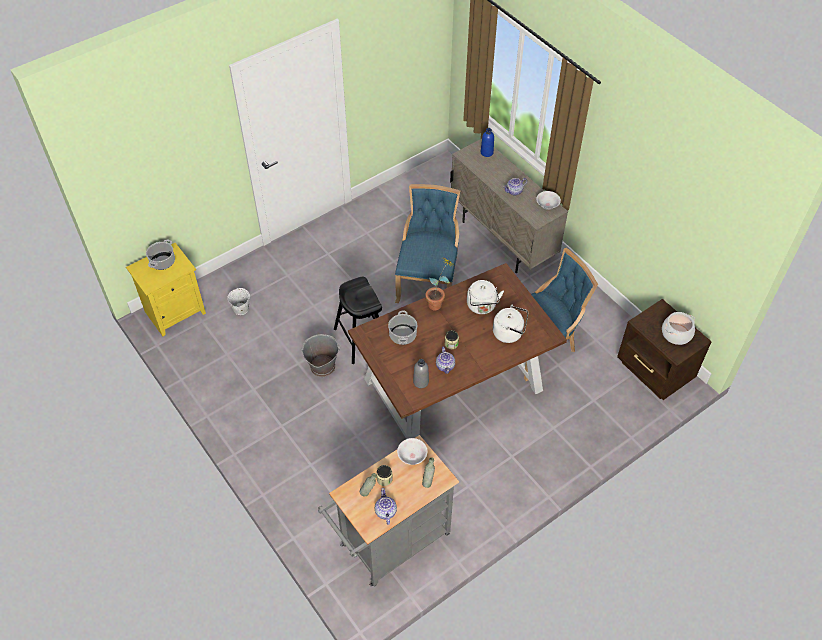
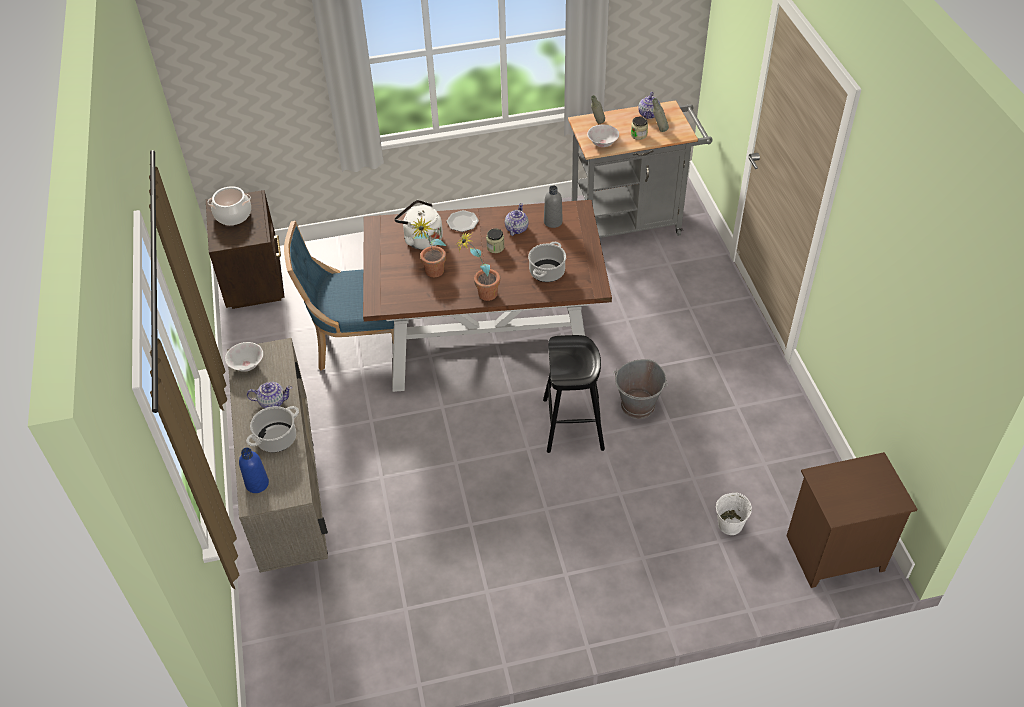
camera: 155 degrees left, 5 degrees down
yellow nightstand [126,243,206,336] -> brown nightstand [787,452,918,588]
cooking pot [146,240,175,270] -> cooking pot moved to [246,406,299,452]
blue chair [395,184,460,303] -> none
white kettle [467,280,504,314] -> potted plant [411,217,446,277]
none -> plate [446,210,479,232]

